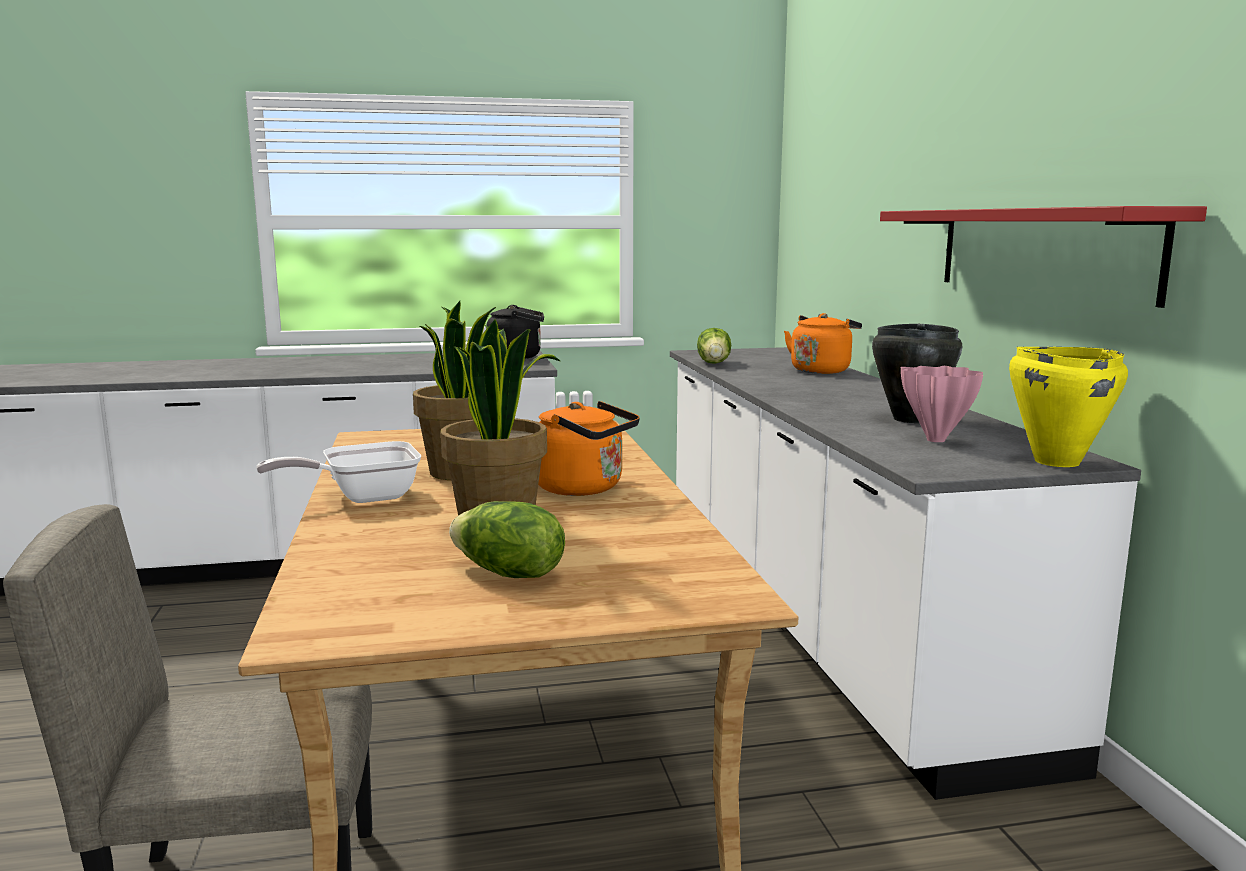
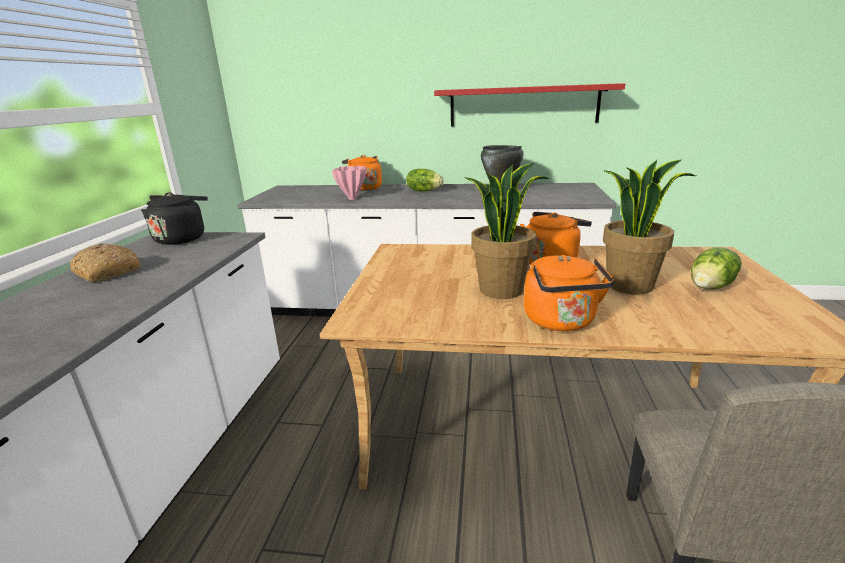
camera: 70 degrees left, 10 degrees up
frying pan [256,441,421,503] -> orange kettle [524,255,614,331]
lettuce [697,328,731,364] -> lettuce moved to [406,169,443,191]
pink vase [901,366,983,442] -> pink vase moved to [332,166,367,200]
yellow cooking pot [1009,347,1128,467] -> none
none -> bread [70,244,140,282]

